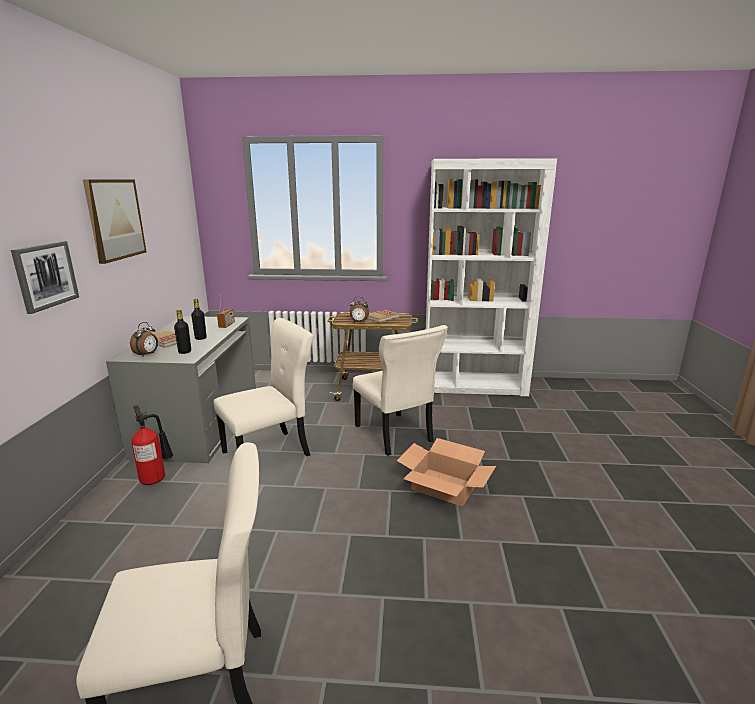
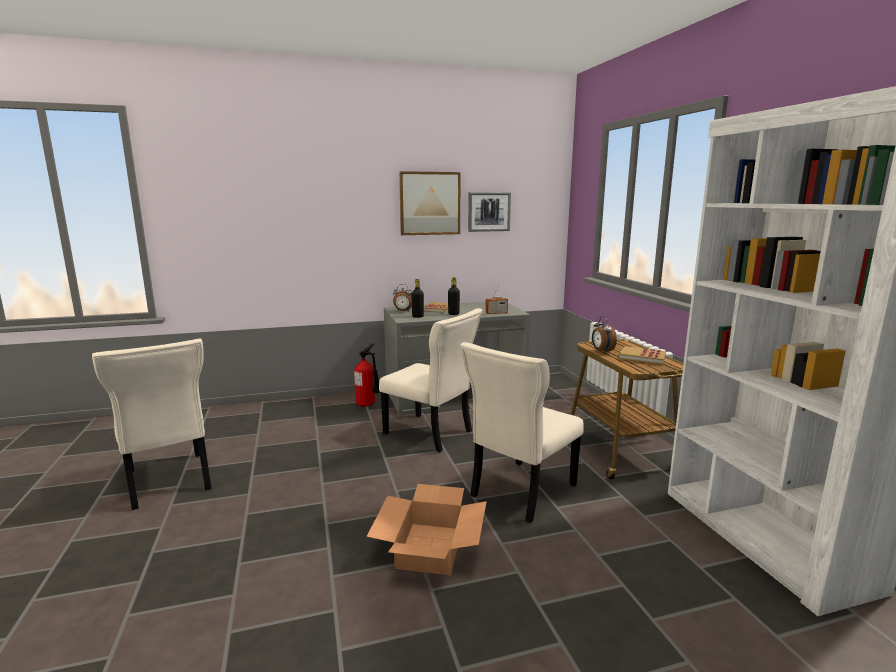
camera: 70 degrees right, 5 degrees down
picture [11,241,79,314] -> picture moved to [468,192,511,232]

